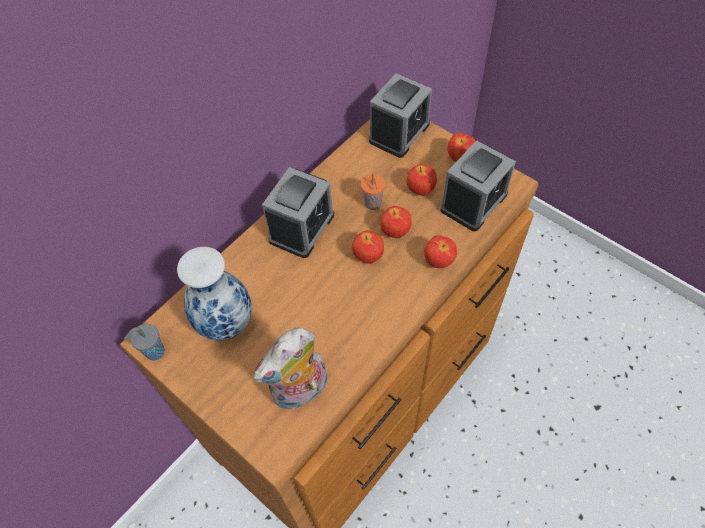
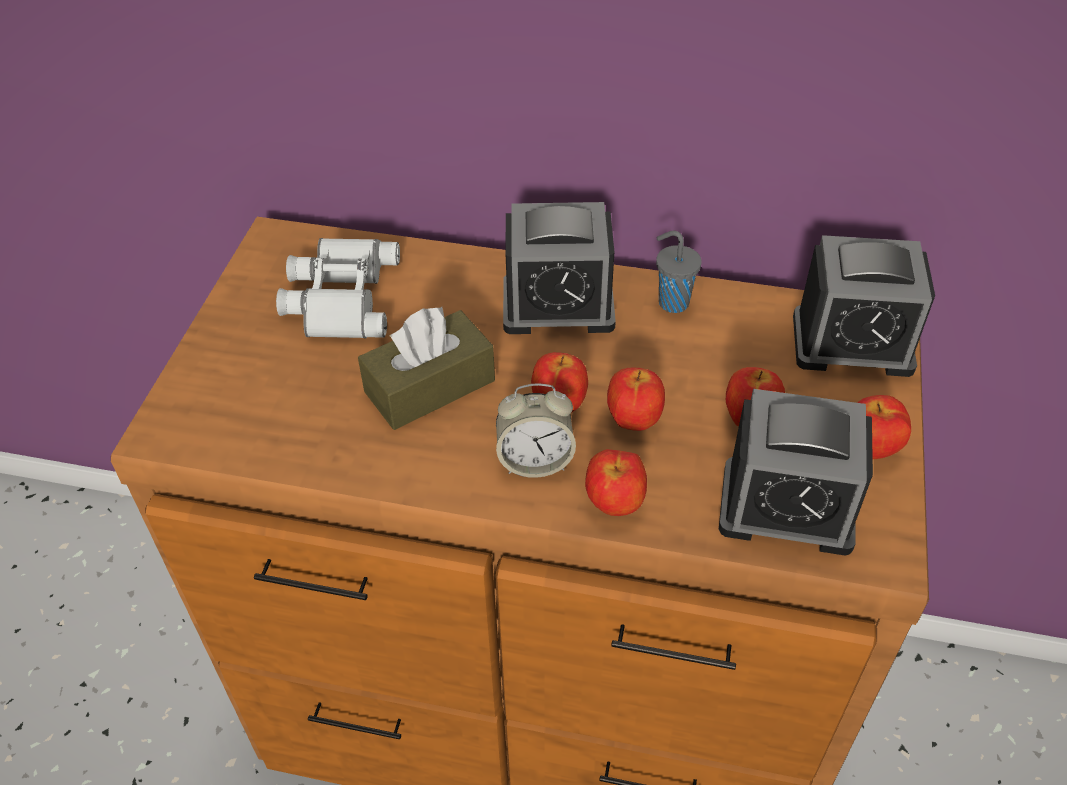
camera: 60 degrees right, 10 degrees down
grey cup [124,324,165,361] -> grey cup moved to [656,231,702,313]
vase [177,247,252,341] -> white binoculars [276,238,400,338]
plush toy [253,328,327,409] -> none
orange cup [361,173,386,210] -> none
none -> brown tissue box [358,307,495,430]
none -> alarm clock [496,383,576,478]

